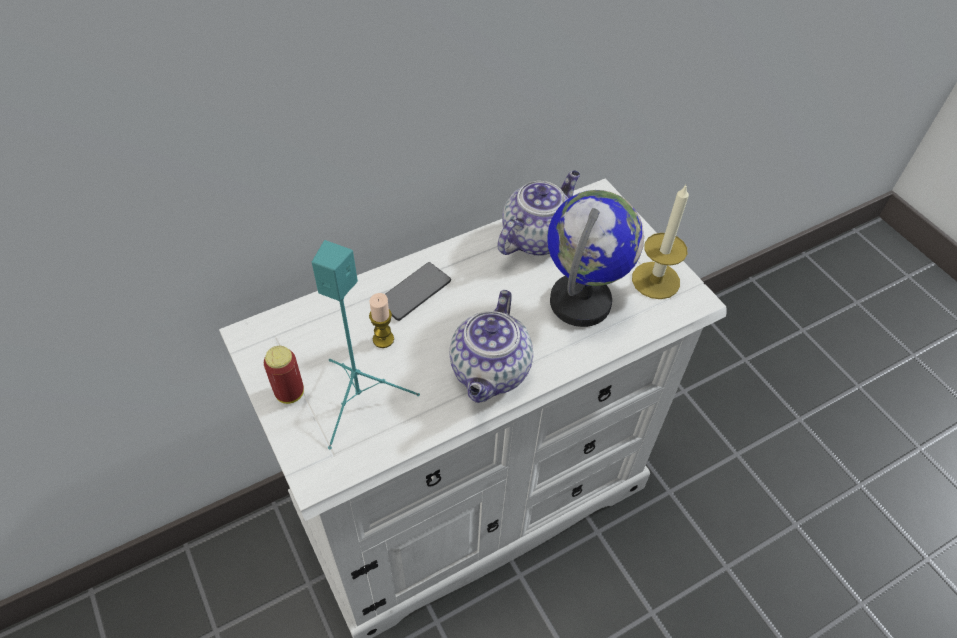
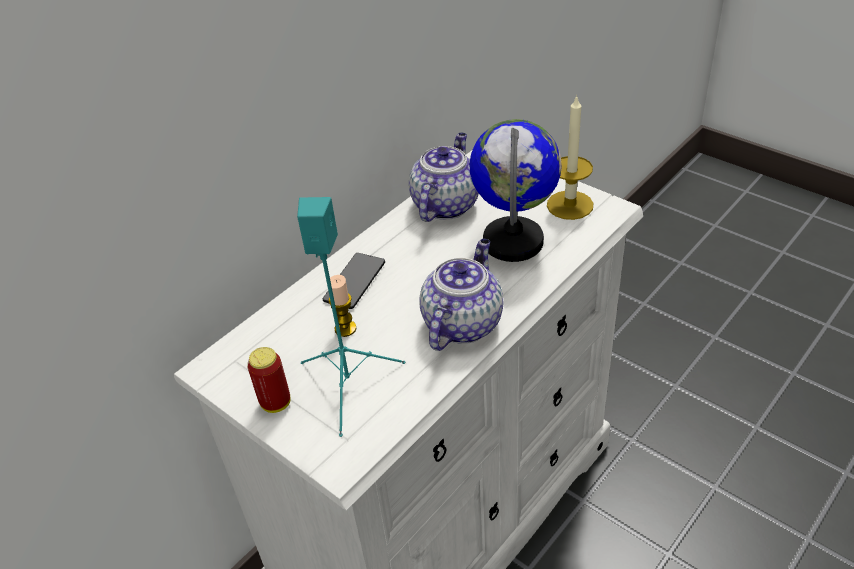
camera: 15 degrees left, 10 degrees down
teapot [450,290,533,403] -> teapot turned 150 degrees counterclockwise [420,239,503,351]

